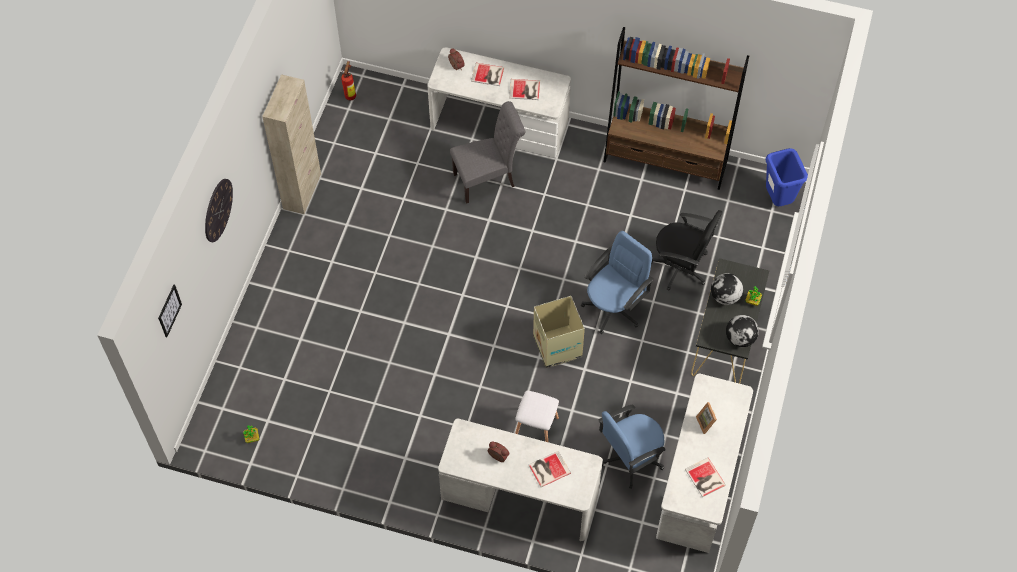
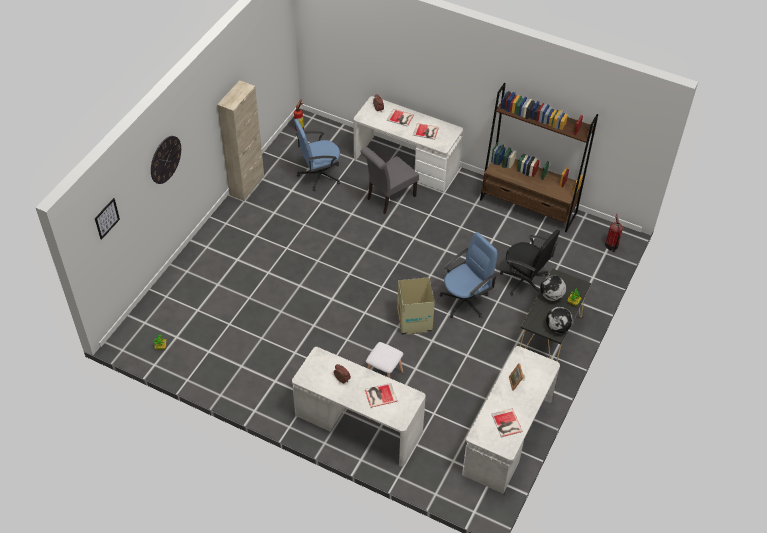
camera: 10 degrees right, 10 degrees down
grey chair [450,101,525,204] -> grey chair turned 150 degrees clockwise [360,147,419,214]
blue office chair [598,404,666,489] -> blue office chair moved to [294,119,340,191]
blue trash can [766,148,808,206] -> fire extinguisher [605,214,623,252]

